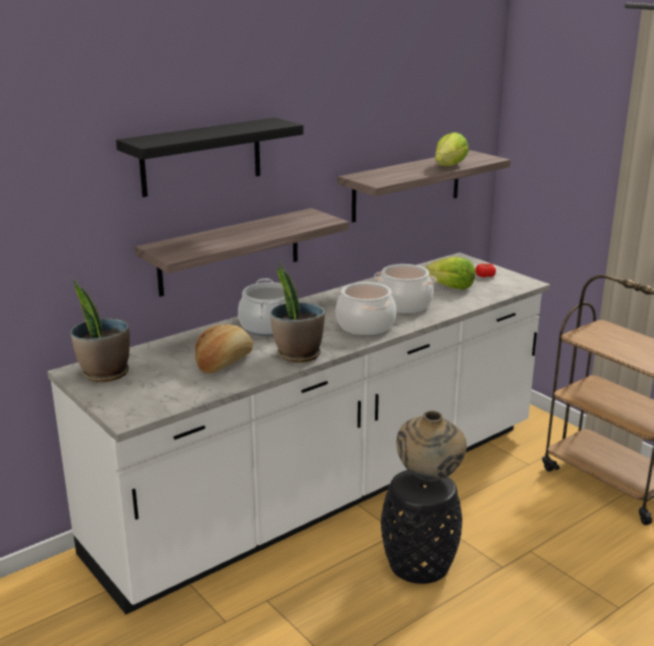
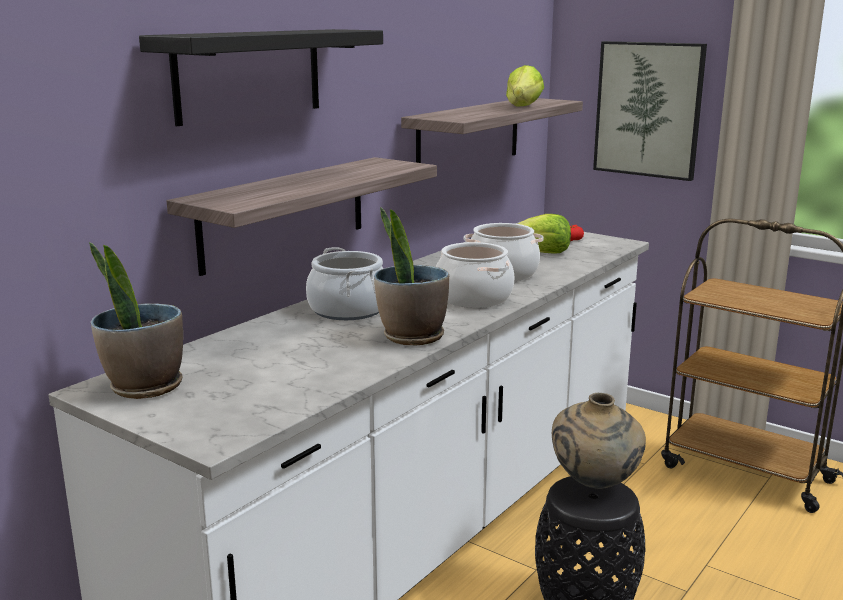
camera: 15 degrees left, 5 degrees down
bread [195,324,253,374] -> none
none -> picture [593,41,707,181]

